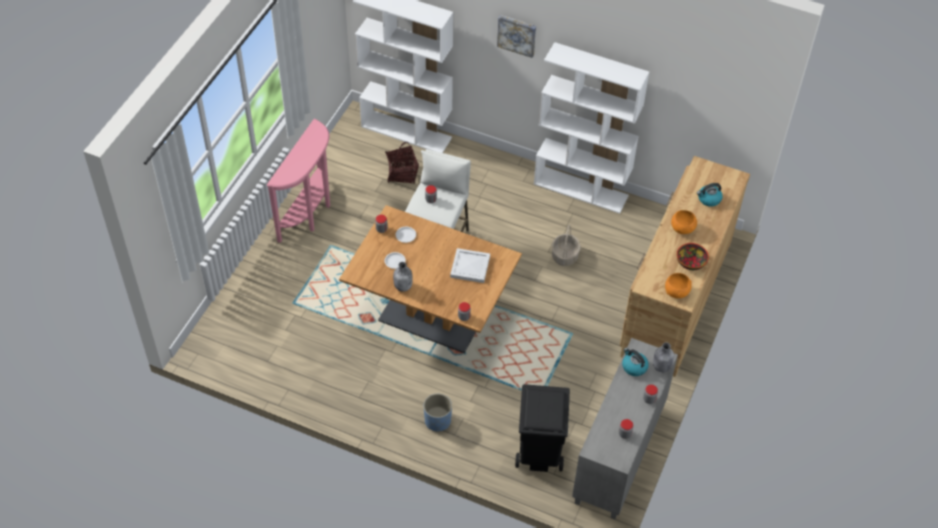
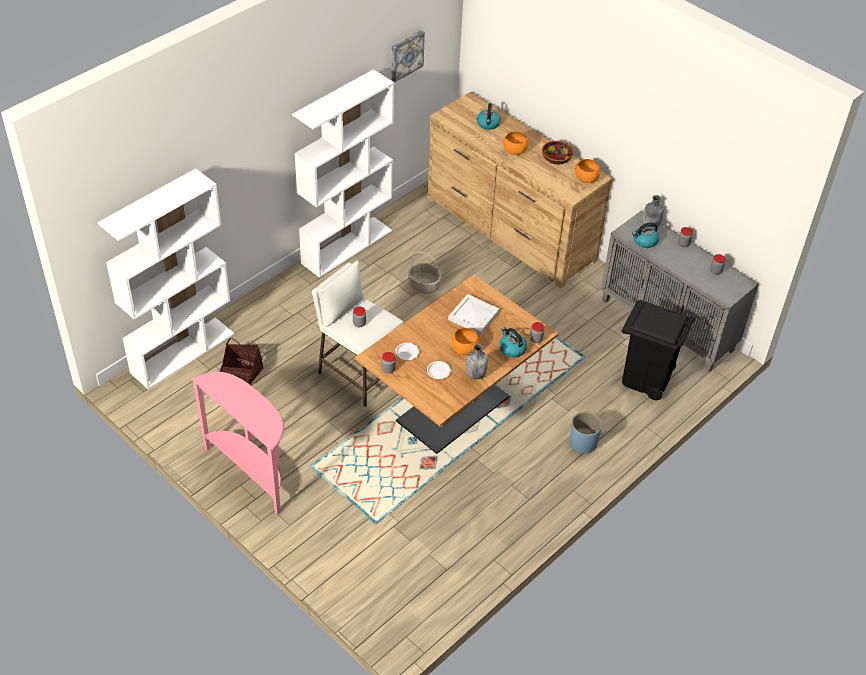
camera: 70 degrees left, 5 degrees down
picture [497,15,536,58] -> picture moved to [391,30,425,82]
none -> orange bowl [451,328,480,355]
none -> kettle [499,328,527,357]

